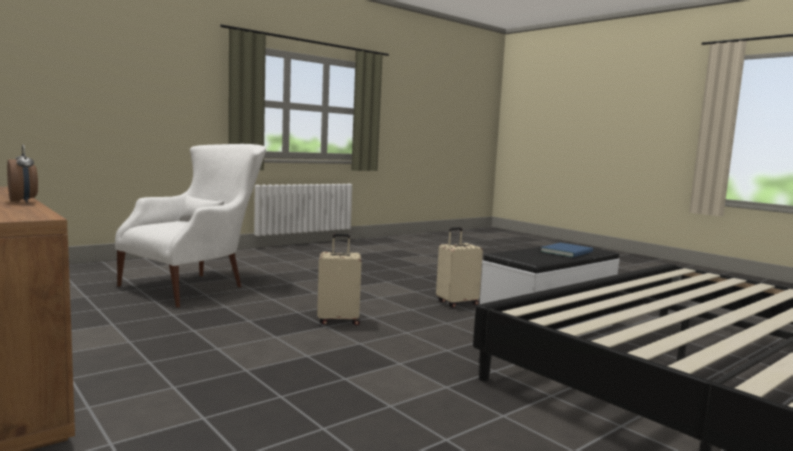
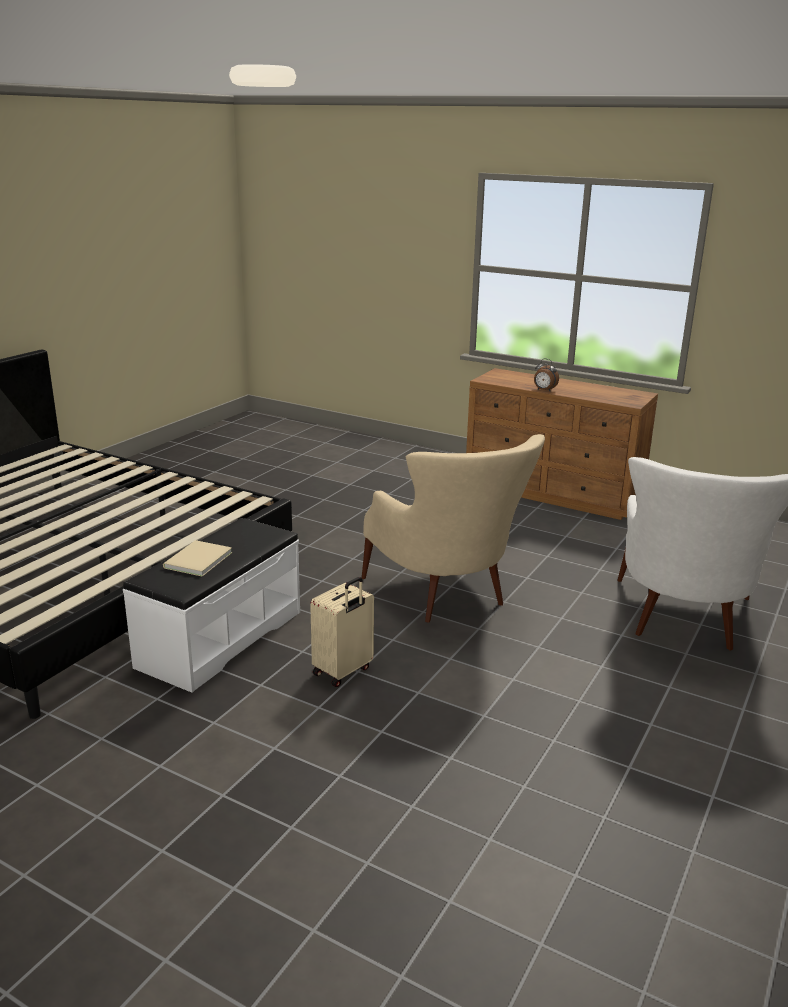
camera: 160 degrees right, 15 degrees up
beige suitcase [317,234,362,326] -> beige armchair [362,434,545,623]
blue book [540,243,593,258] -> beige book [163,540,232,577]

